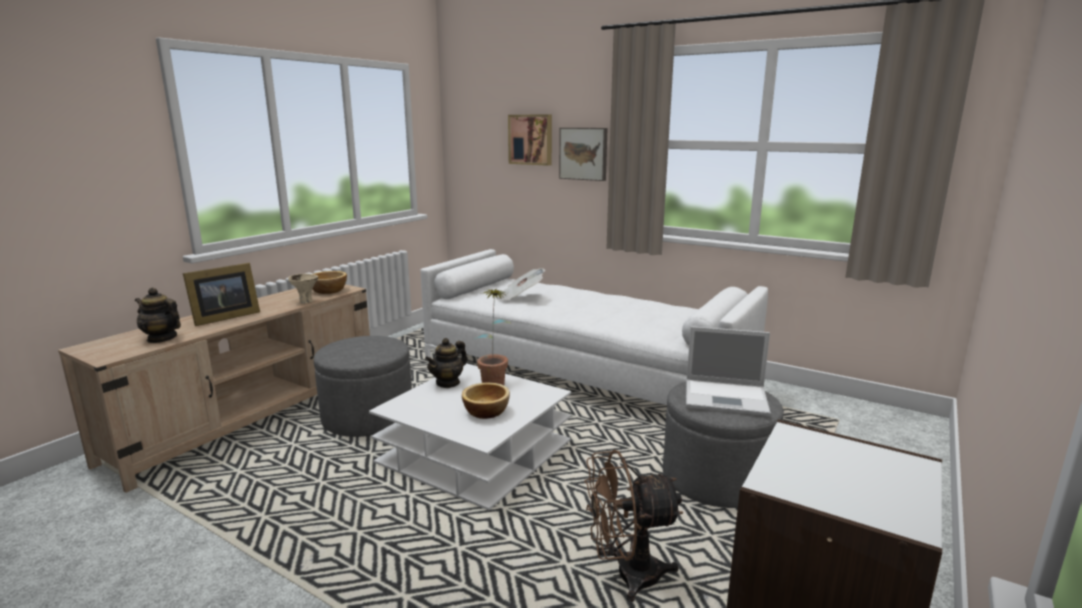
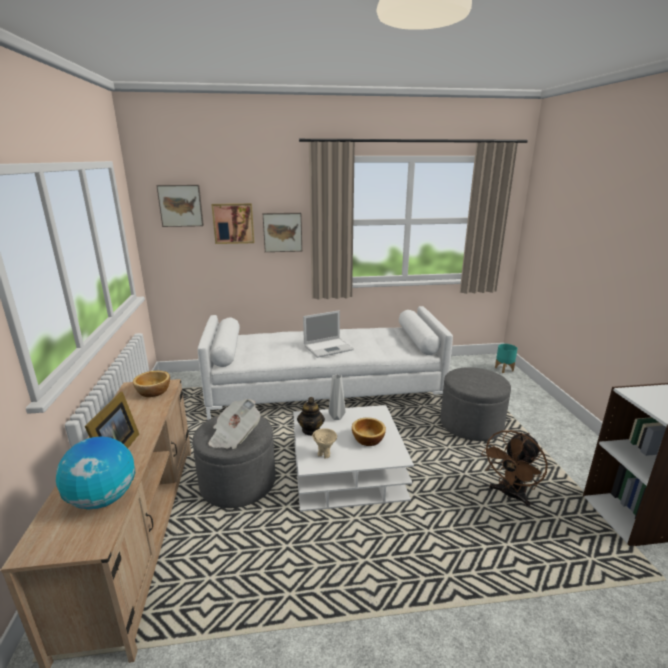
camera: 40 degrees left, 5 degrees up
teapot [135,288,181,343] -> globe [56,436,135,510]
beige bowl [288,274,318,304] -> beige bowl moved to [312,428,337,458]
potted plant [473,289,511,385] -> grey vase [328,374,346,420]
newspaper [495,268,546,301] -> newspaper moved to [208,399,261,449]
laptop [686,326,771,416] -> laptop moved to [303,310,354,358]
none -> picture [156,185,204,227]
none -> turquoise planter [495,344,518,373]

